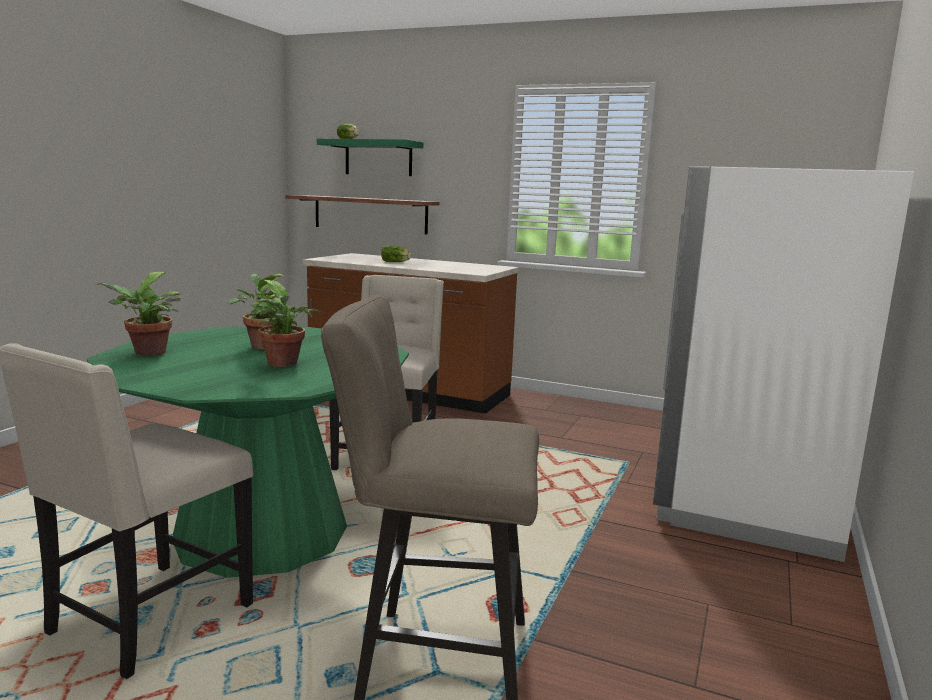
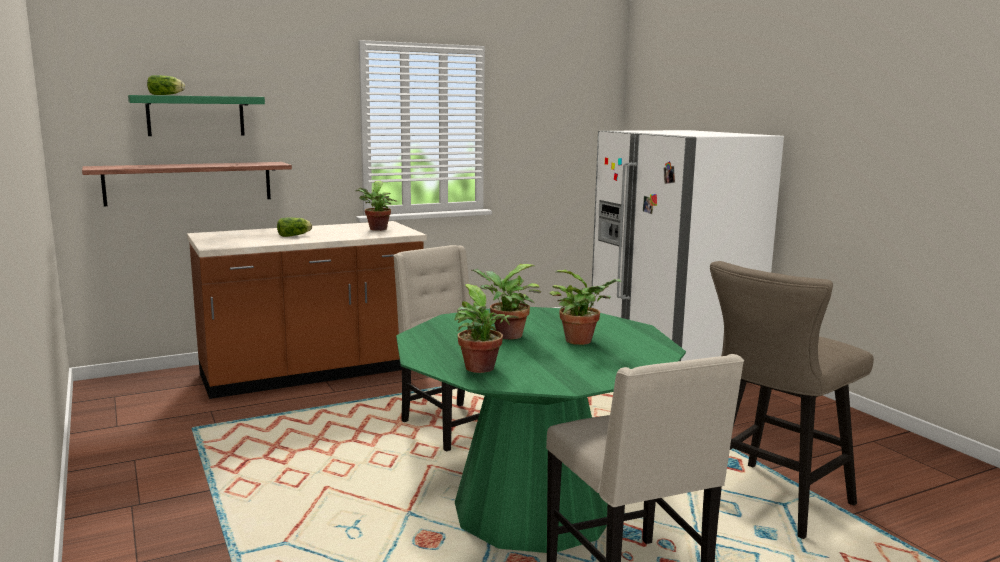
camera: 50 degrees left, 0 degrees up
none -> potted plant [355,181,398,231]

